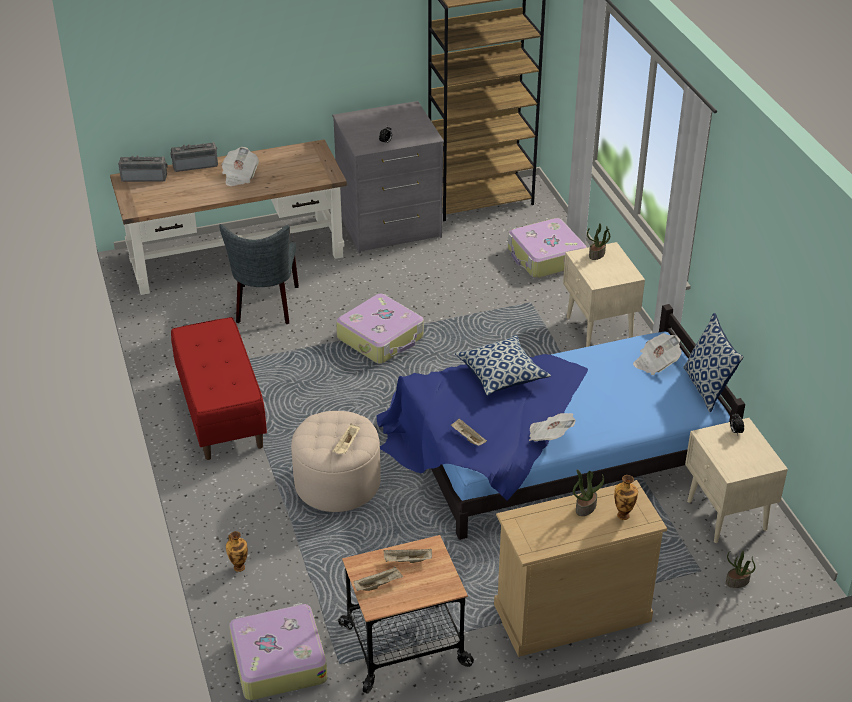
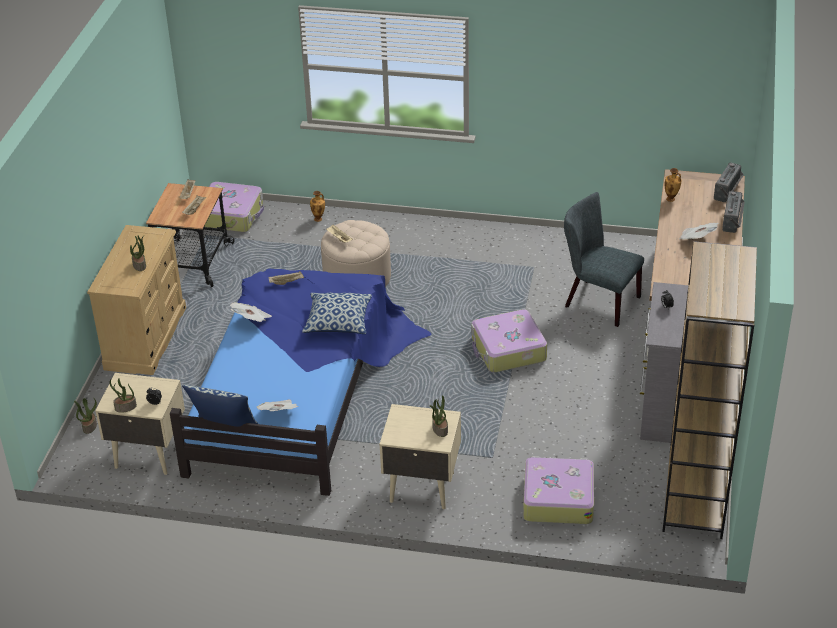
camera: 120 degrees right, 0 degrees up
red bench [171,317,267,460] -> none
vase [614,475,638,520] -> vase moved to [665,168,682,202]
none -> potted plant [109,378,137,413]

